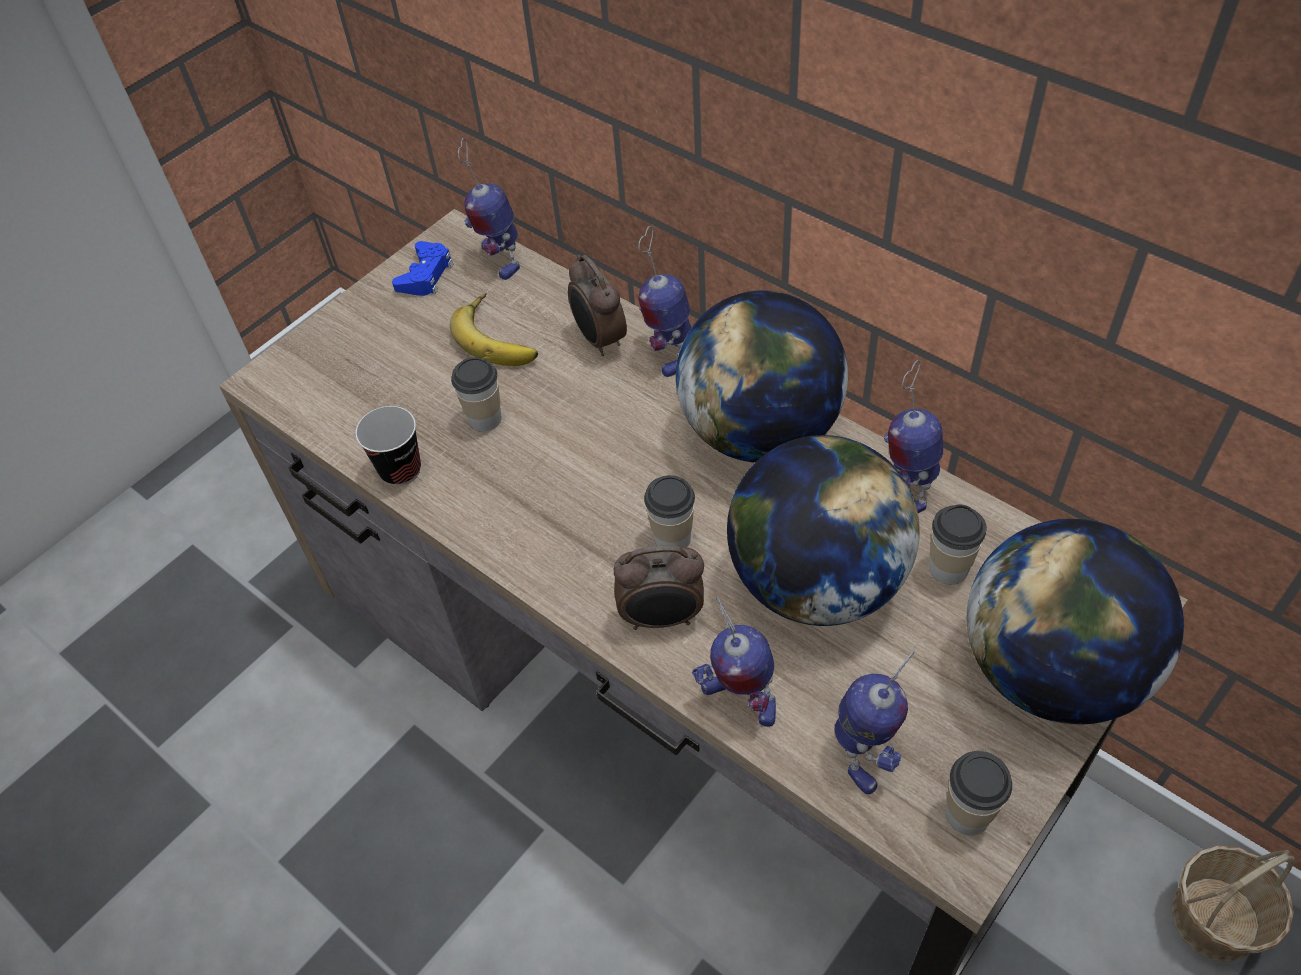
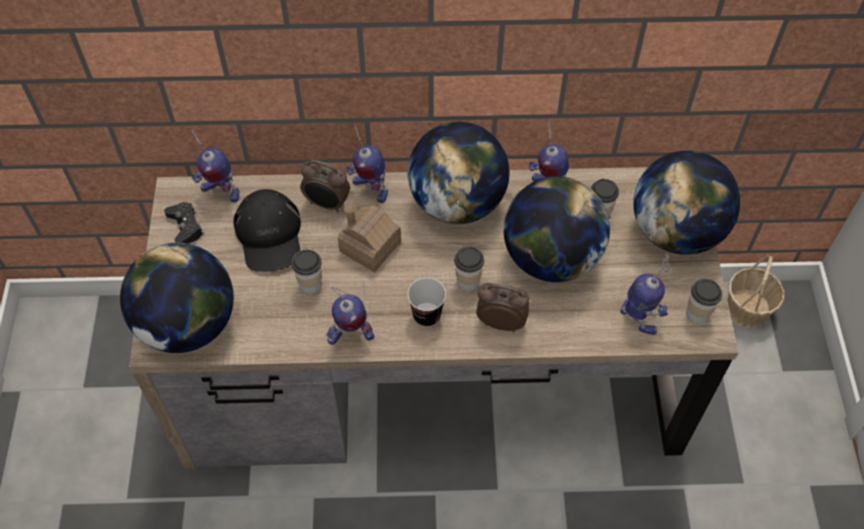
camera: 45 degrees left, 5 degrees up
cup [356,406,421,486] -> cup moved to [407,278,446,327]
blue game controller [392,241,453,296] -> black game controller [164,202,204,244]
banana [450,293,538,366] -> black cap [234,189,301,272]
alarm clock [614,545,704,630] -> alarm clock turned 120 degrees counterclockwise [476,283,529,332]
toy robot [692,597,776,727] -> toy robot moved to [326,287,374,345]
none -> globe [120,243,234,353]
none -> toy house [338,203,401,272]

